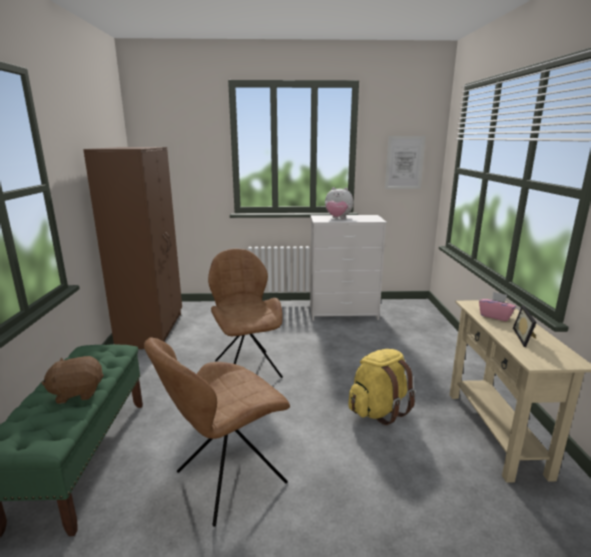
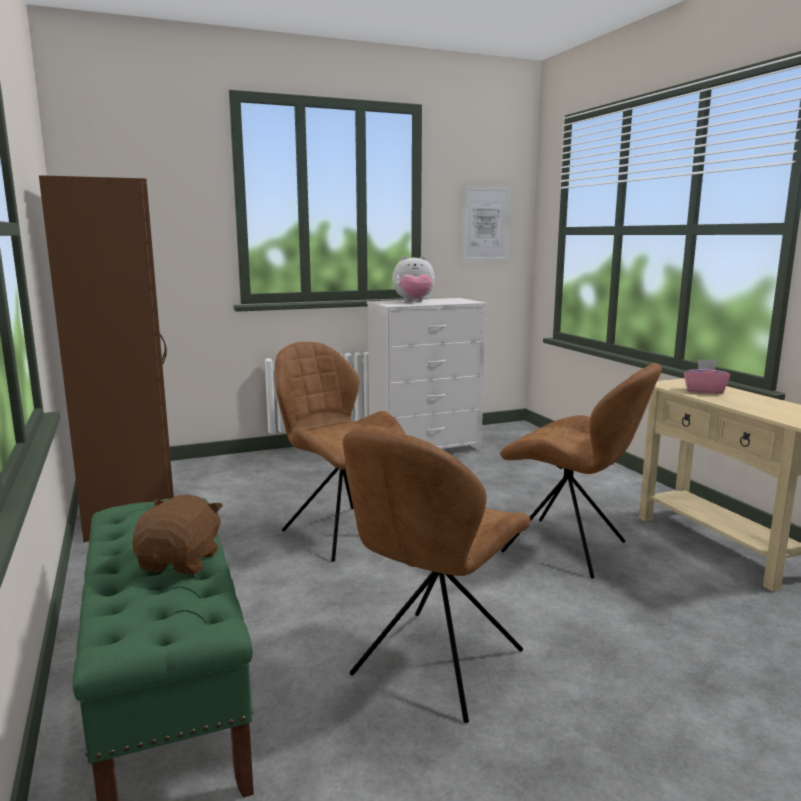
camera: 20 degrees left, 5 degrees down
brown plush toy [41,356,104,404] -> brown plush toy turned 135 degrees clockwise [132,495,223,575]
yellow backpack [348,349,415,425] -> brown chair [500,363,662,579]
picture frame [513,305,537,347] -> none

